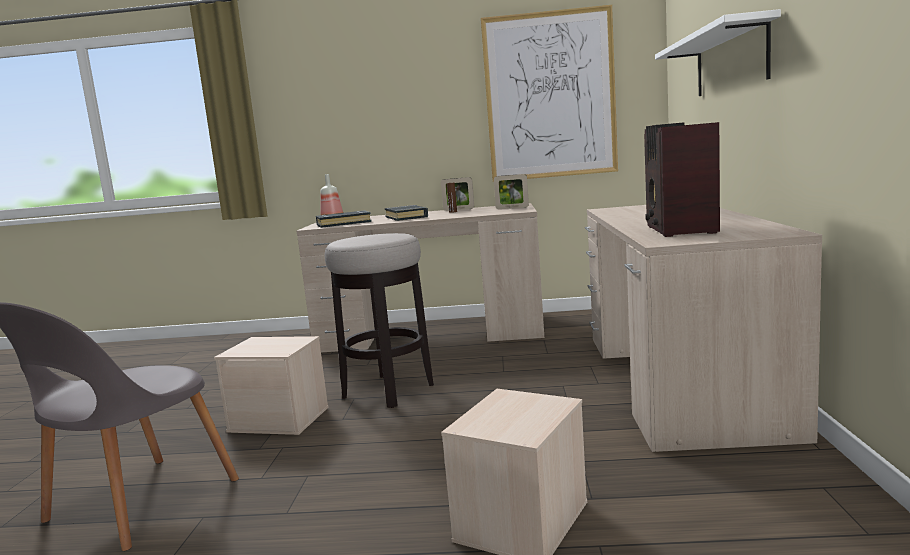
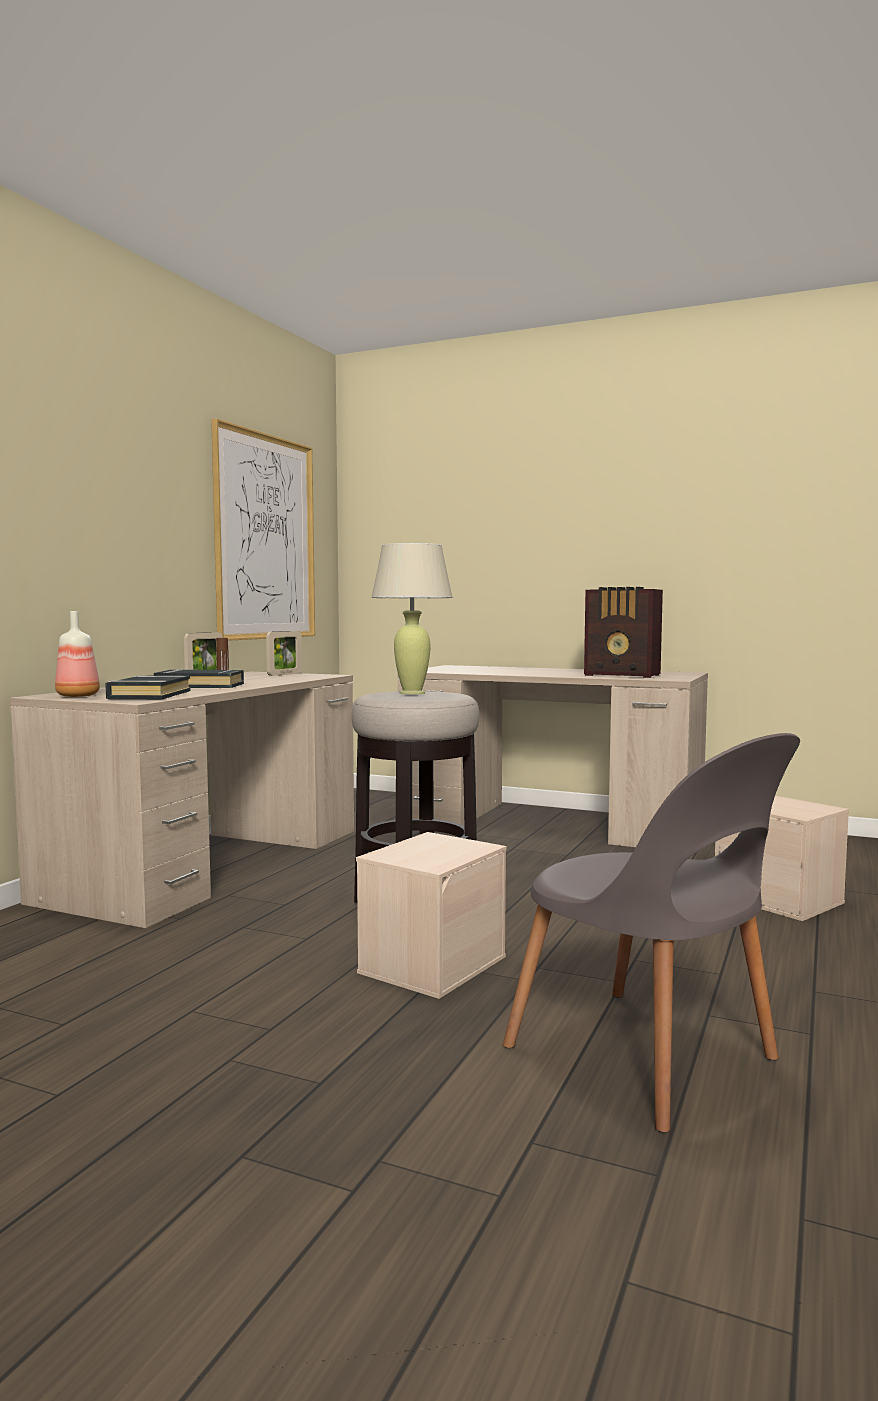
camera: 70 degrees left, 5 degrees down
white shelf [655,9,781,96] -> none
none -> beige table lamp [371,543,453,694]

